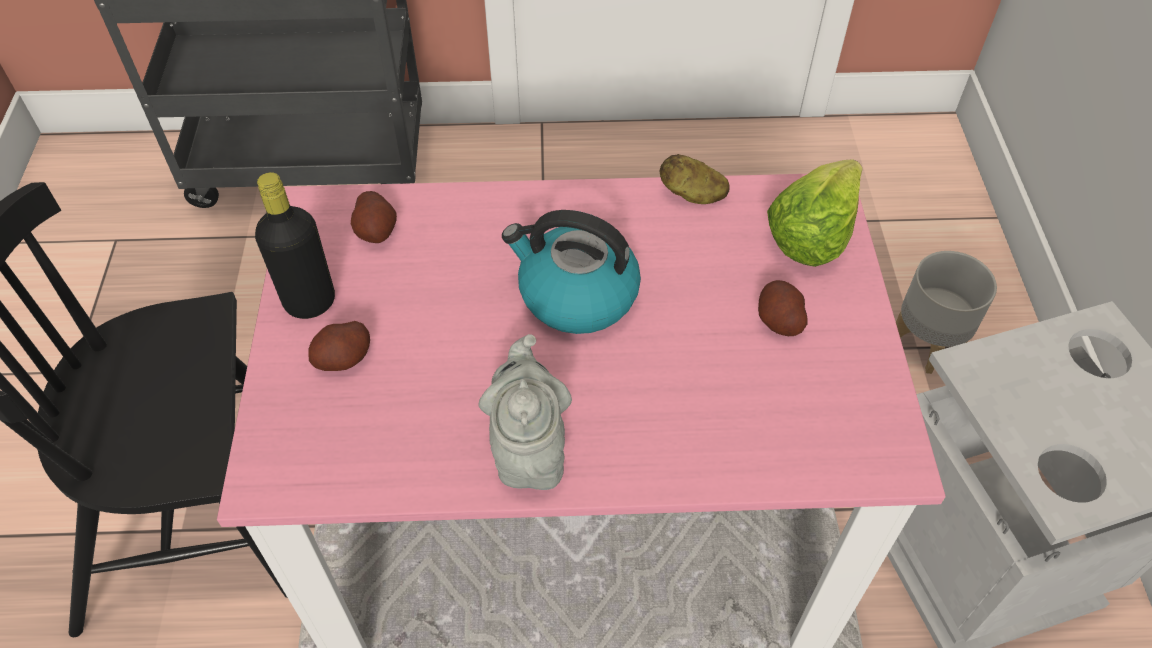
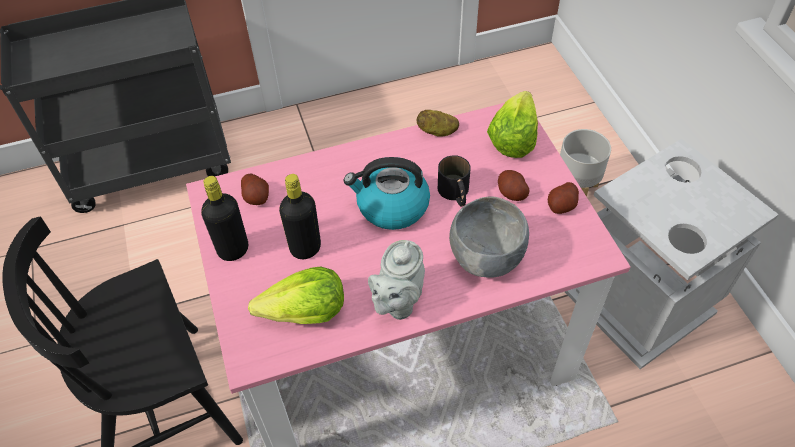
camera: 15 degrees left, 0 degrees up
potato [308,321,370,371] -> potato moved to [548,182,579,214]
grey teapot [478,334,572,490] -> grey teapot turned 135 degrees counterclockwise [368,240,425,320]
none -> lettuce [248,266,344,324]
none -> black bottle [279,174,321,259]
none -> black mug [438,155,470,206]
none -> grey bowl [449,197,529,278]

